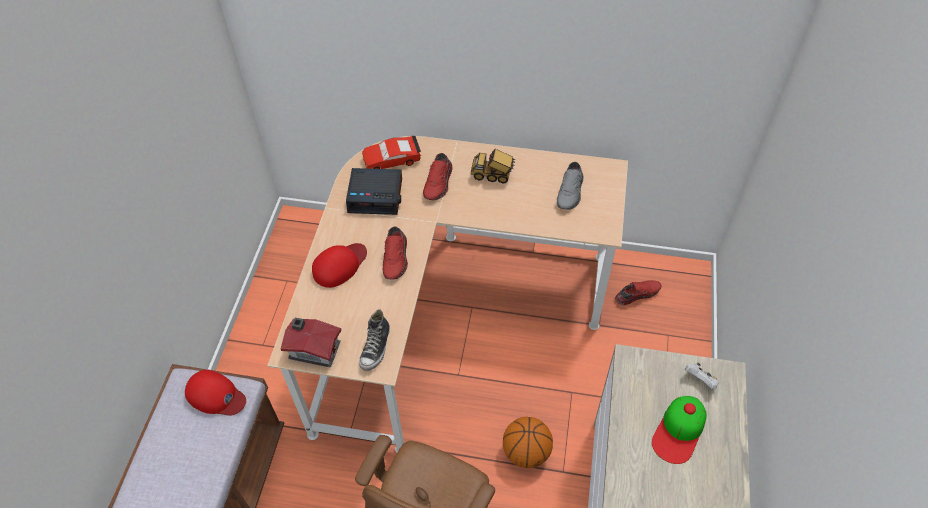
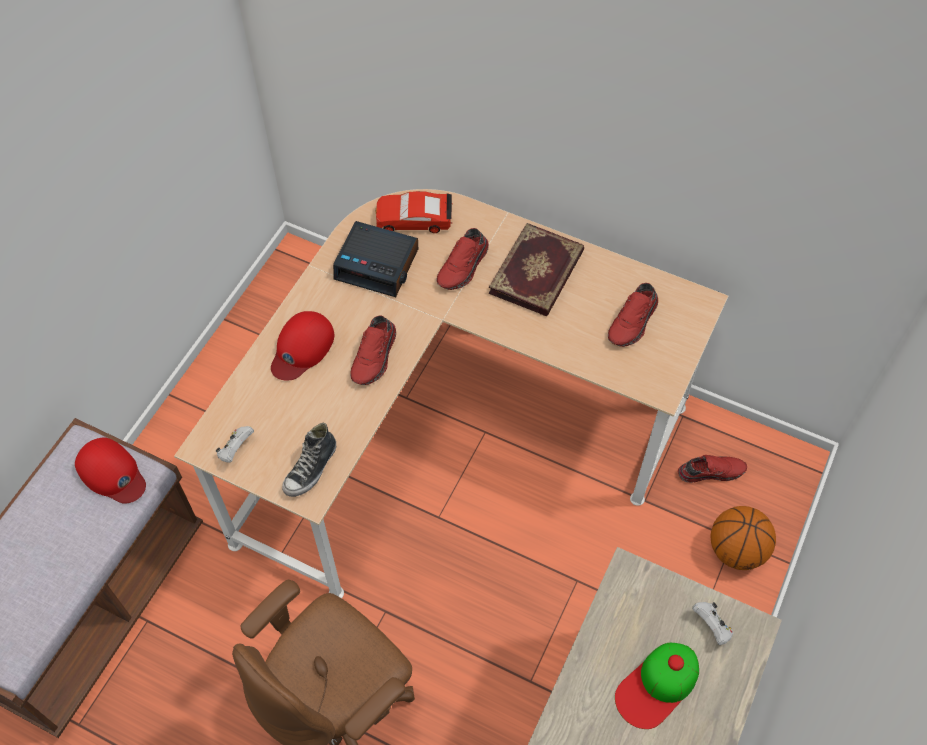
camera: 15 degrees right, 5 degrees up
toy house [281,318,341,368] -> white game controller [216,426,254,463]
red cap [312,243,367,288] -> red cap turned 150 degrees clockwise [271,311,334,381]
toy truck [471,149,515,184] -> book [489,223,584,316]
basketball [503,417,553,468] -> basketball moved to [711,506,776,570]
grey shoe [557,162,584,210] -> red shoe [608,283,658,347]

